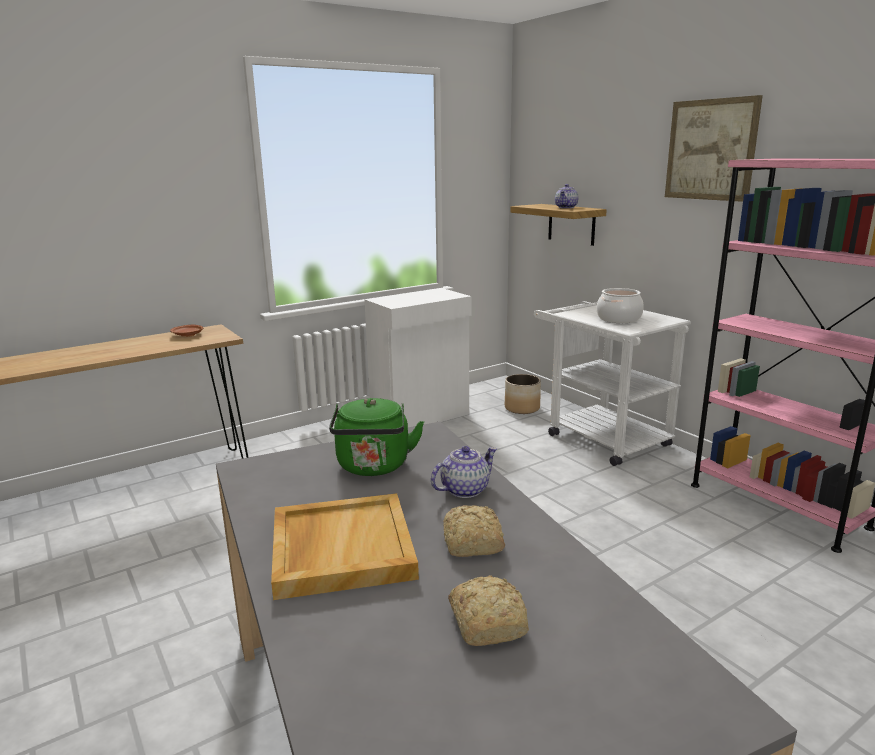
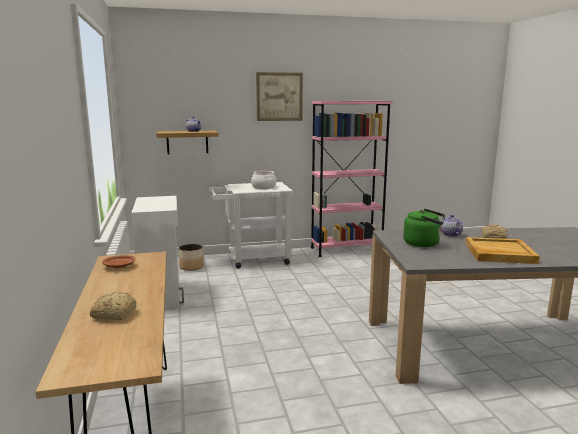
camera: 70 degrees left, 5 degrees down
bread [448,575,529,646] -> bread moved to [90,292,136,320]

